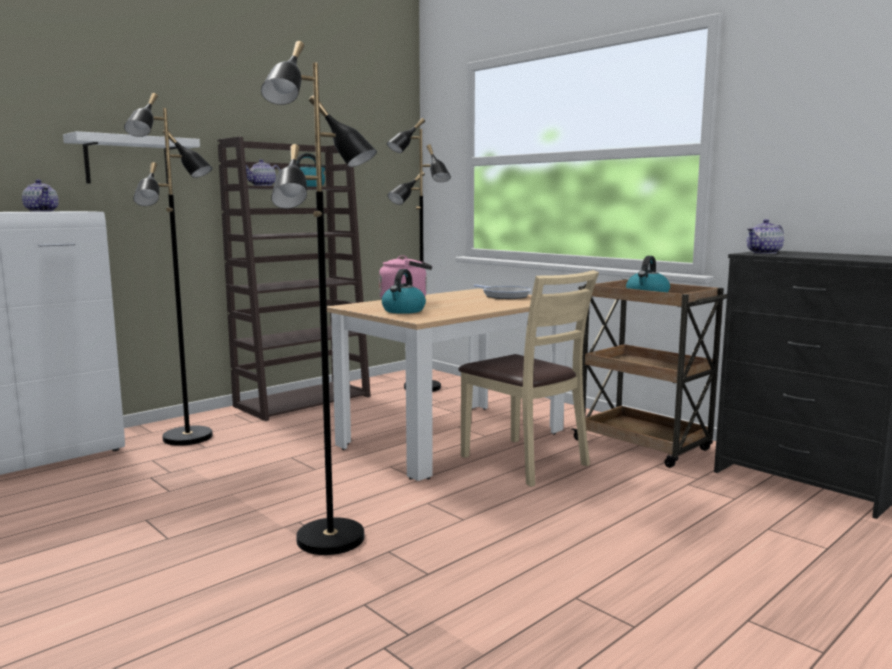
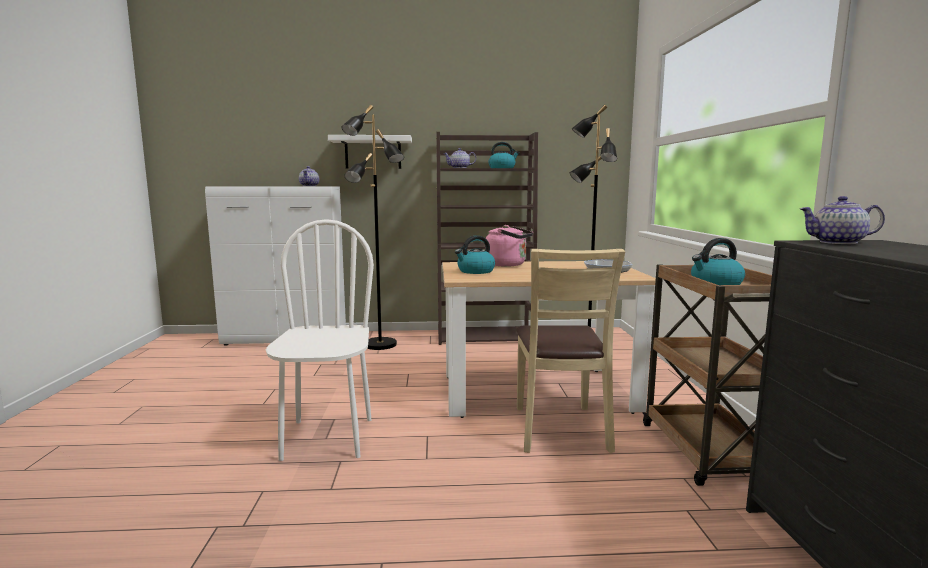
camera: 40 degrees right, 0 degrees up
black floor lamp [261,41,377,555] -> white chair [266,219,374,461]

